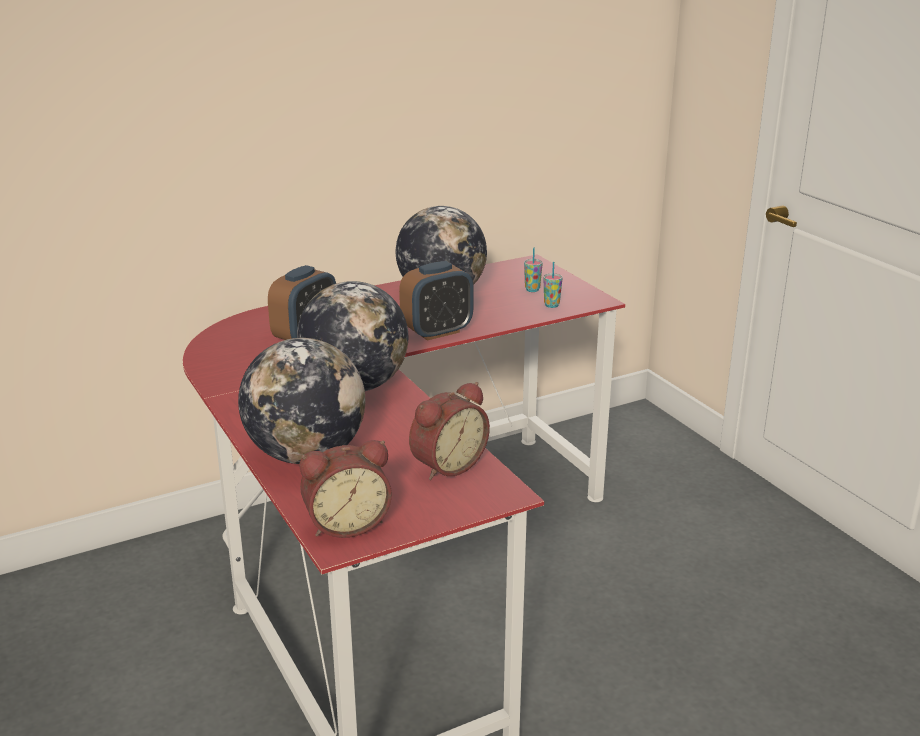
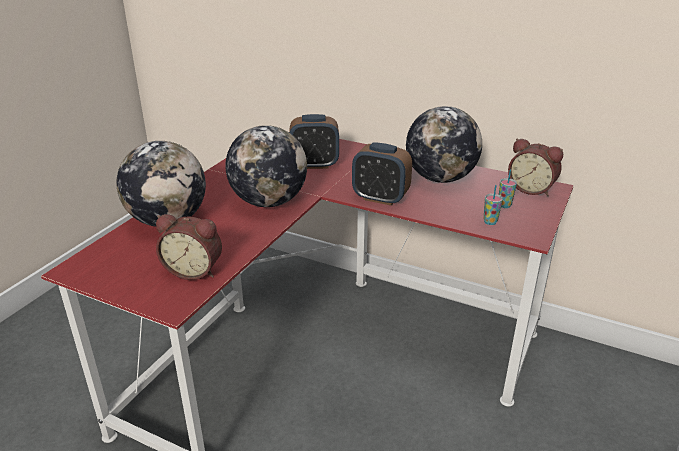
camera: 55 degrees right, 5 degrees up
alarm clock [300,440,392,538] -> alarm clock moved to [508,138,563,196]

